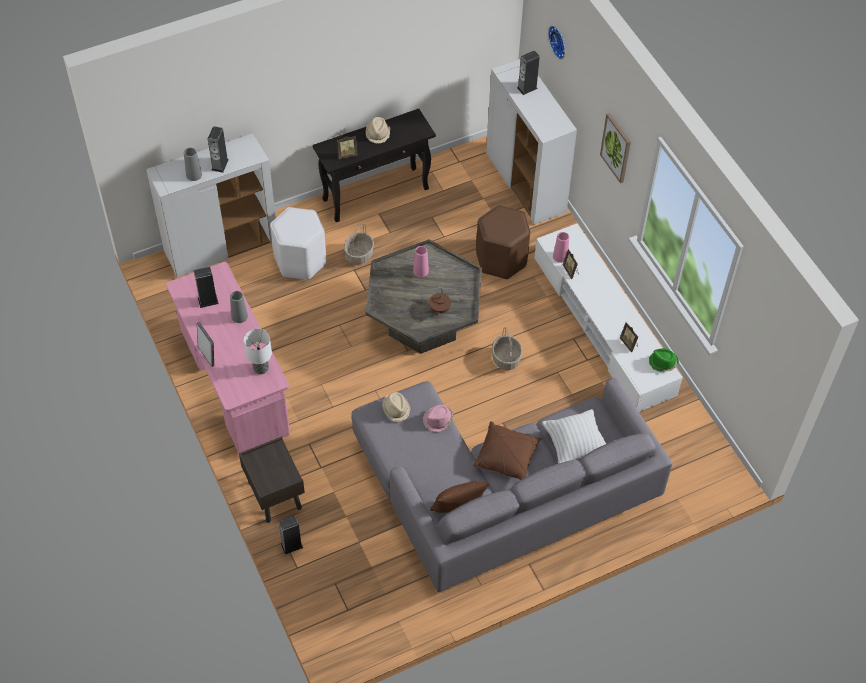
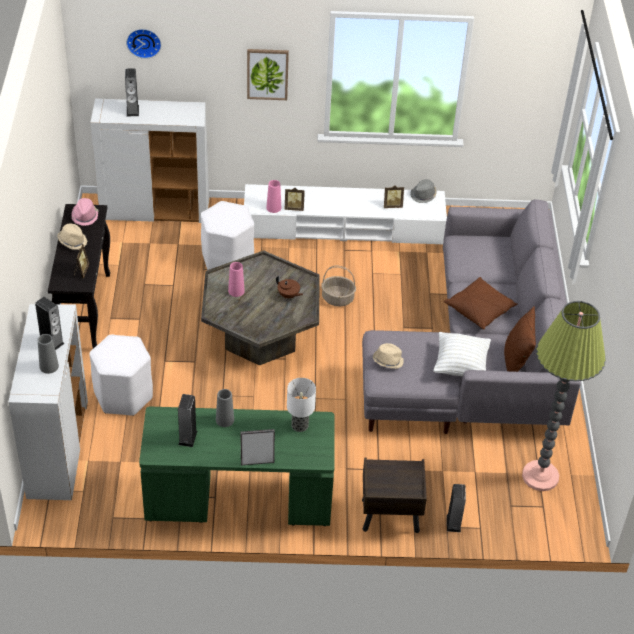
camera: 65 degrees left, 10 degrees down
pink desk [166,262,290,453] -> green desk [139,407,335,526]
basket [344,223,374,265] -> none
pink hat [423,405,453,432] -> pink hat moved to [72,198,99,226]
brown stool [476,205,531,280] -> white stool [201,201,254,270]
white pillow [542,409,606,463] -> white pillow moved to [433,332,491,376]
green hat [649,348,679,372] -> grey hat [410,179,437,203]
none -> floor lamp [522,301,606,491]

